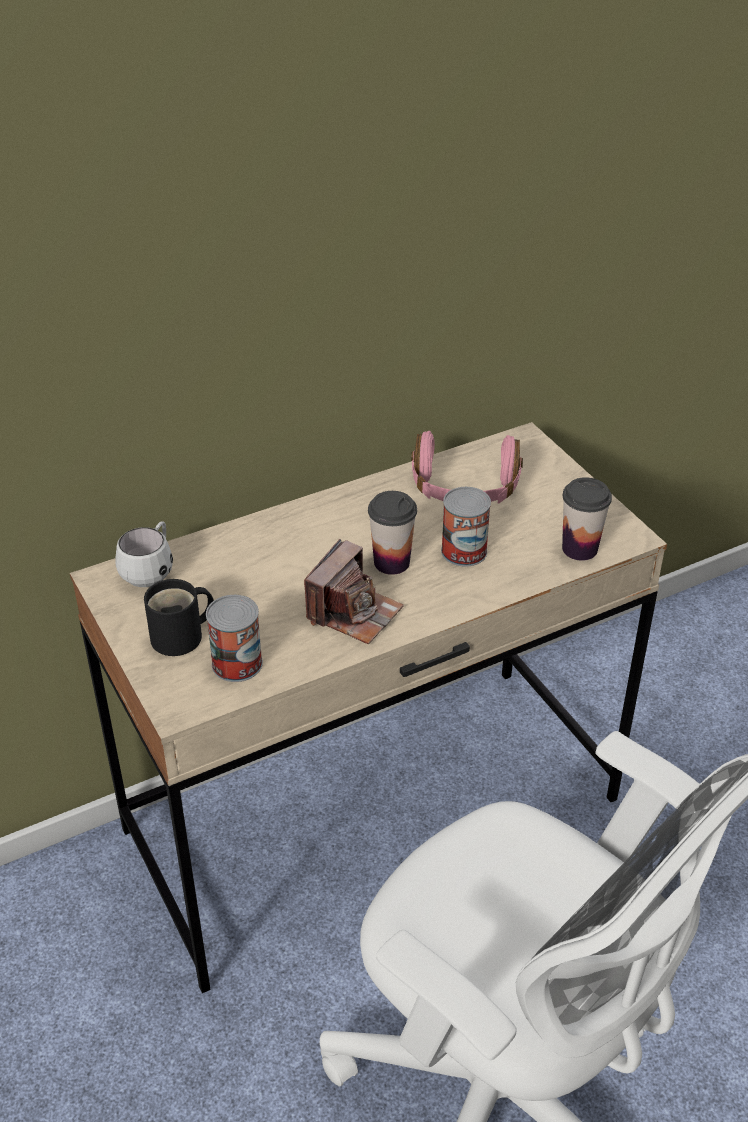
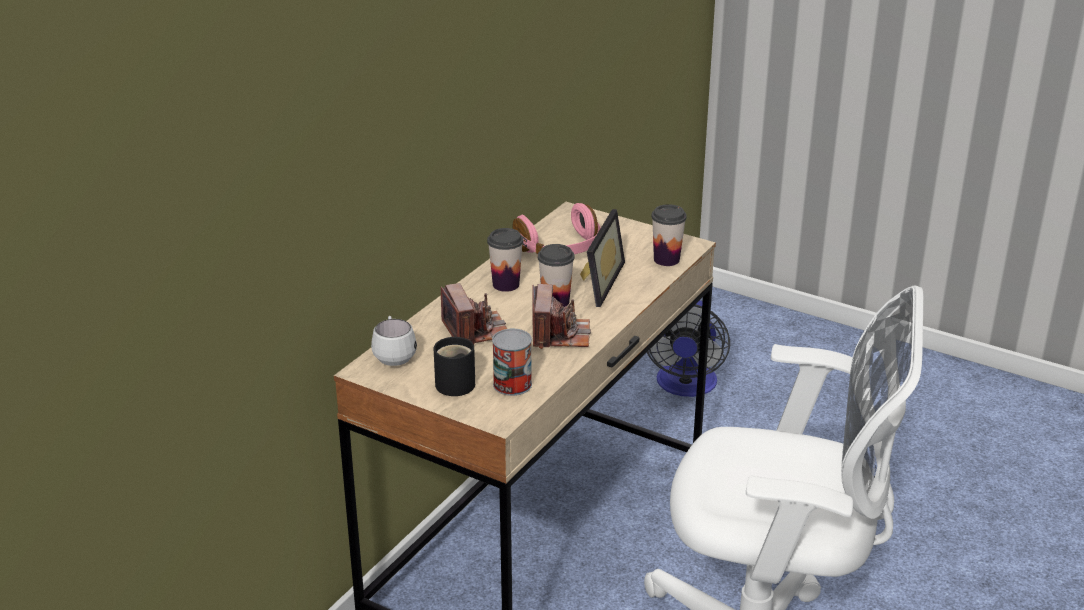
camera: 30 degrees left, 10 degrees down
can [441,487,491,567] -> picture frame [580,209,625,307]
none -> camera [441,283,507,345]
none -> cup [487,228,523,292]
none -> fan [647,300,730,397]

